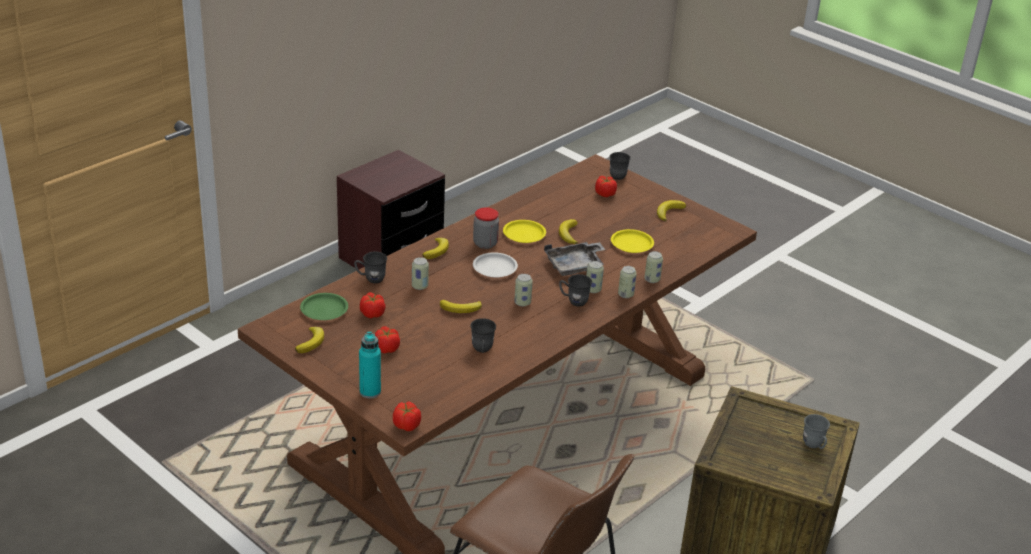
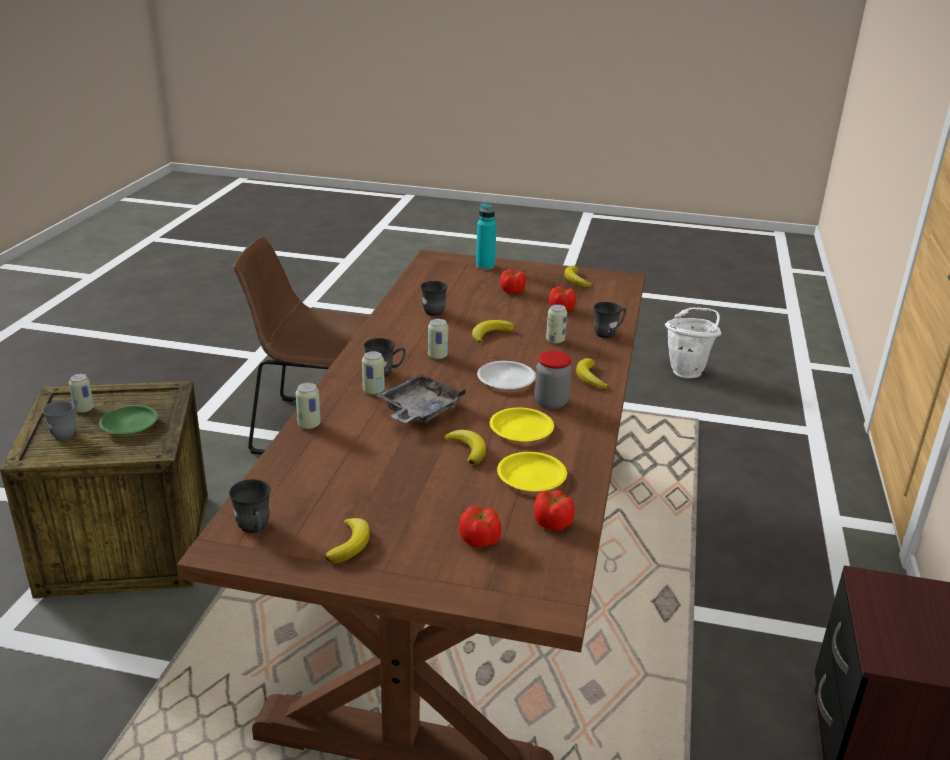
camera: 150 degrees right, 5 degrees down
green plate [300,293,348,320] -> green plate moved to [99,405,158,435]
tomato [393,401,421,431] -> tomato moved to [535,490,575,531]
grey mug [609,152,631,180] -> grey mug moved to [229,479,271,533]
yellow plate [611,229,654,253] -> yellow plate moved to [497,452,567,491]
can [618,266,637,298] -> can moved to [69,374,94,413]
none -> white bucket [665,307,721,379]

